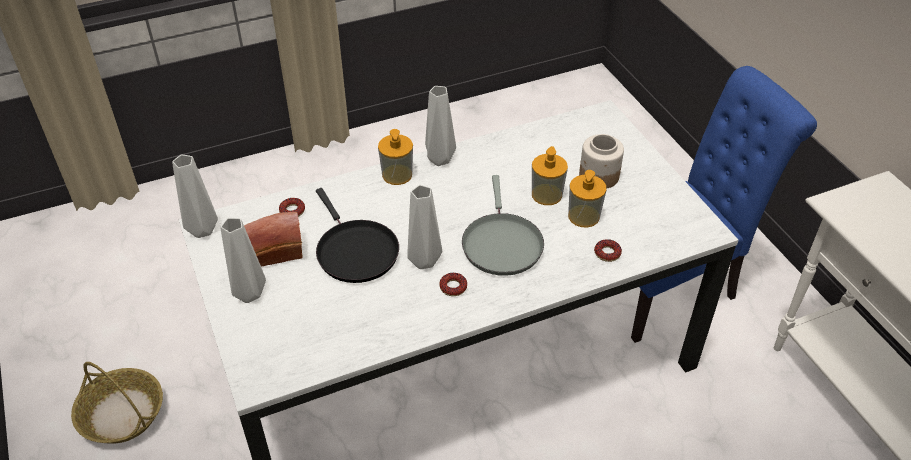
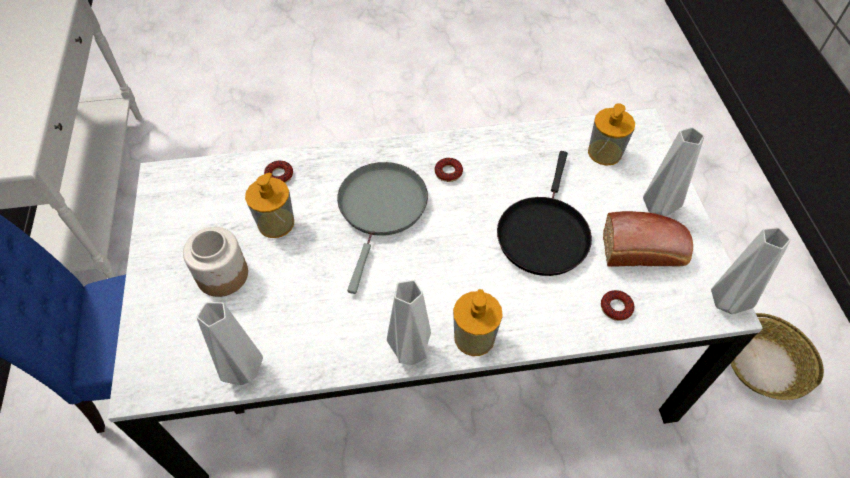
camera: 165 degrees left, 10 degrees up
black frying pan [316,188,399,283] -> black frying pan turned 150 degrees counterclockwise [497,151,592,276]
grey vase [407,185,442,269] -> grey vase moved to [197,302,263,385]
soap dispenser [532,146,568,205] -> soap dispenser moved to [588,103,635,166]

